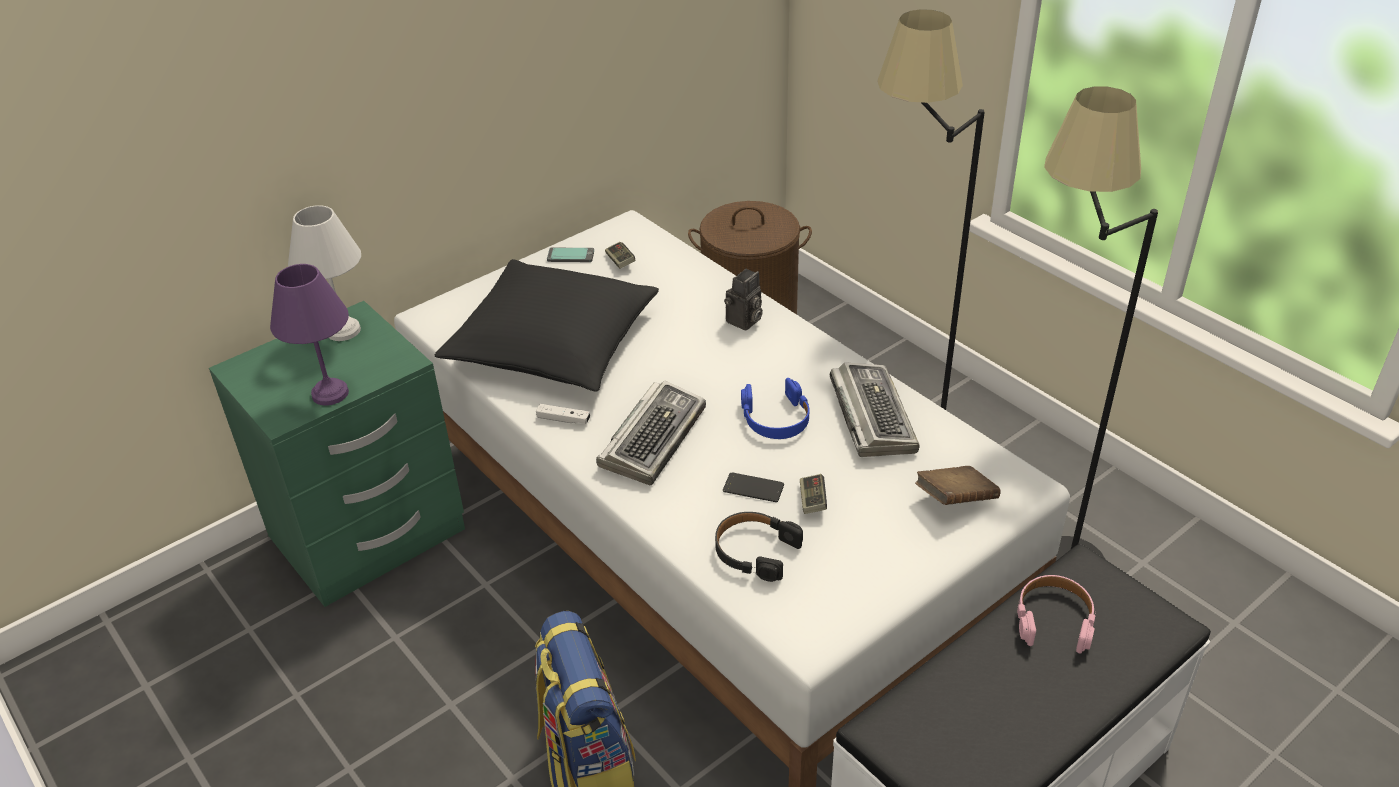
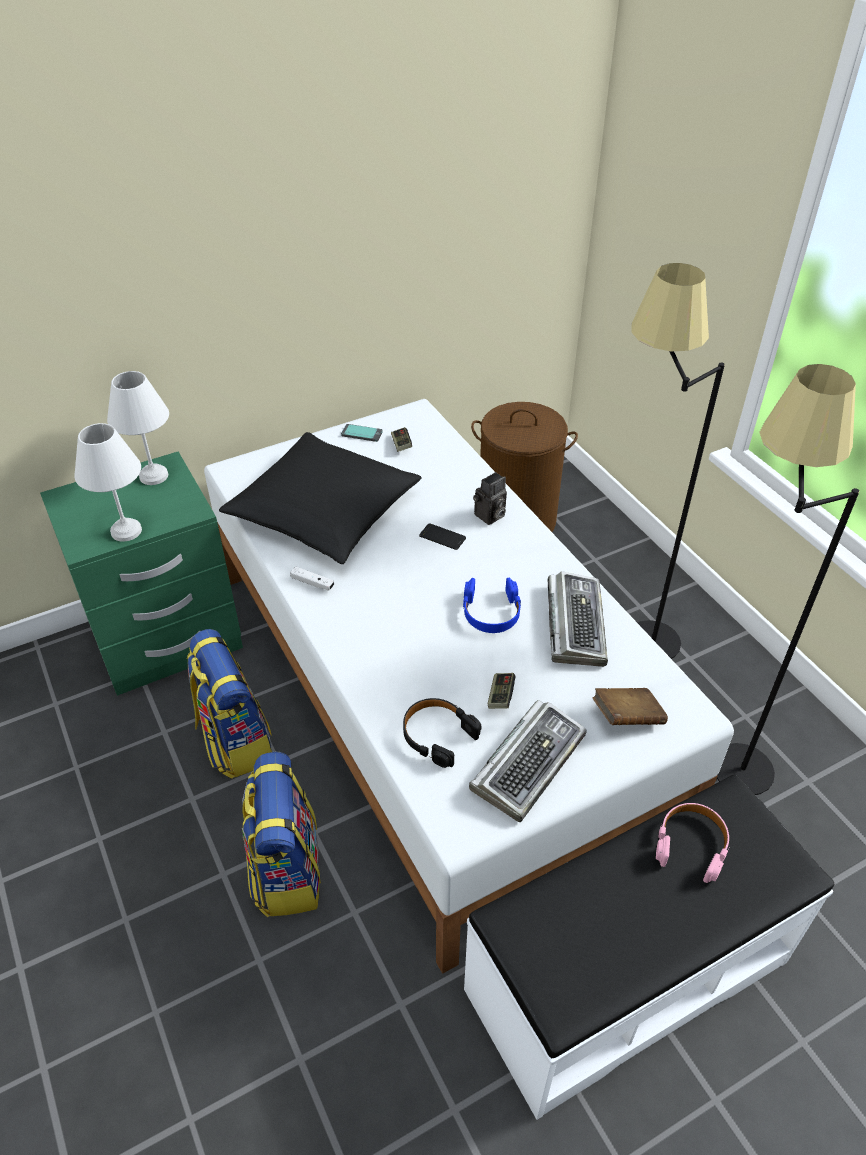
camera: 10 degrees right, 5 degrees up
purple table lamp [270,264,349,405] -> white table lamp [74,423,142,542]
keyboard [596,381,706,485] -> keyboard moved to [469,700,586,822]
phone [723,472,784,502] -> phone moved to [419,523,466,550]
none -> backpack [187,629,272,779]

